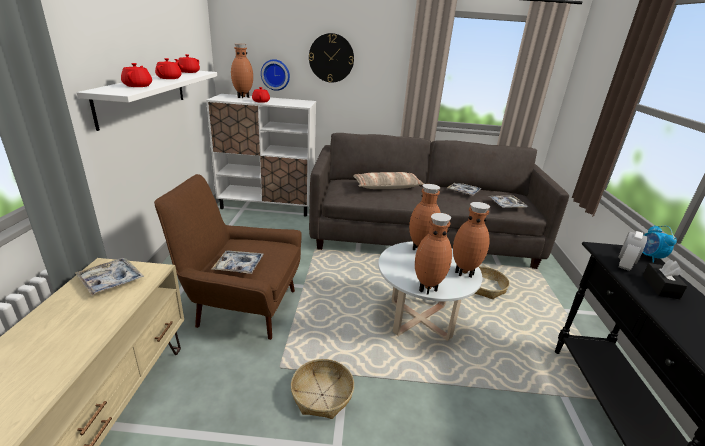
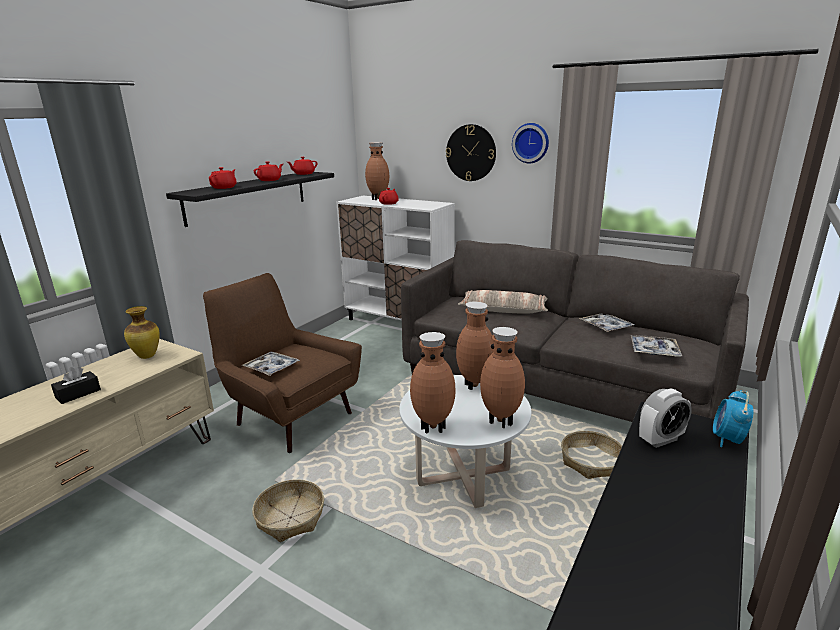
camera: 30 degrees right, 5 degrees down
tray [75,258,144,295] -> vase [124,306,160,359]
white shelf [76,71,217,131] -> black shelf [166,172,334,227]
wall clock [261,59,290,91] -> wall clock moved to [512,123,549,163]
black tissue box [642,260,688,299] -> black tissue box moved to [51,367,101,404]

